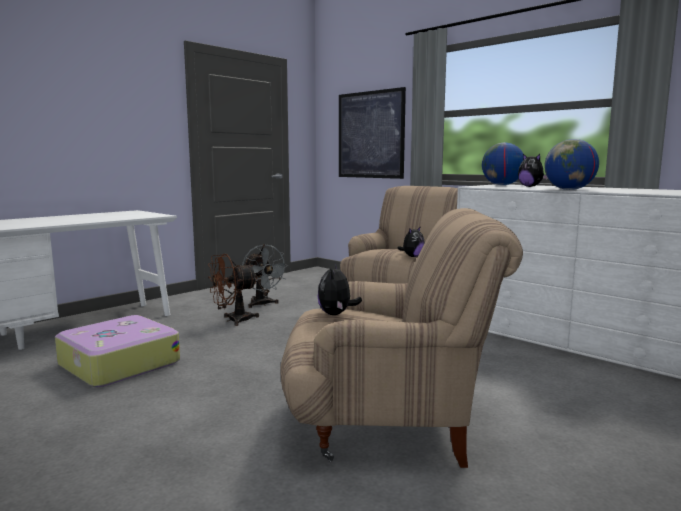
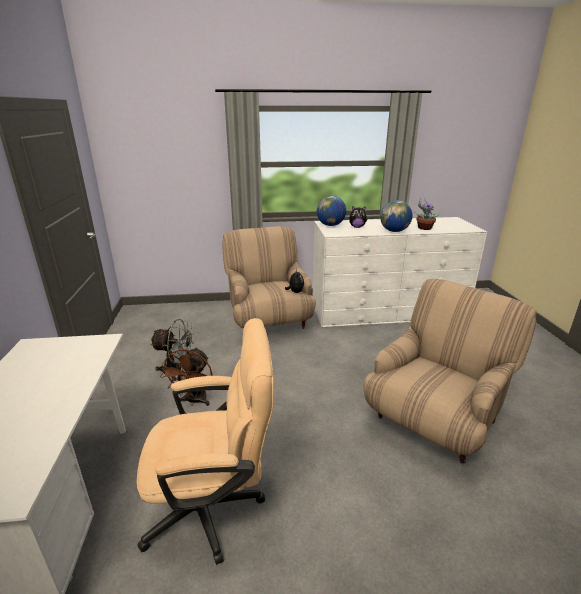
camera: 50 degrees left, 15 degrees up
suitcase [55,315,180,387] -> beige office chair [137,318,274,565]
plush toy [318,263,362,315] -> none
picture [339,87,406,179] -> none
none -> potted plant [415,198,440,230]

